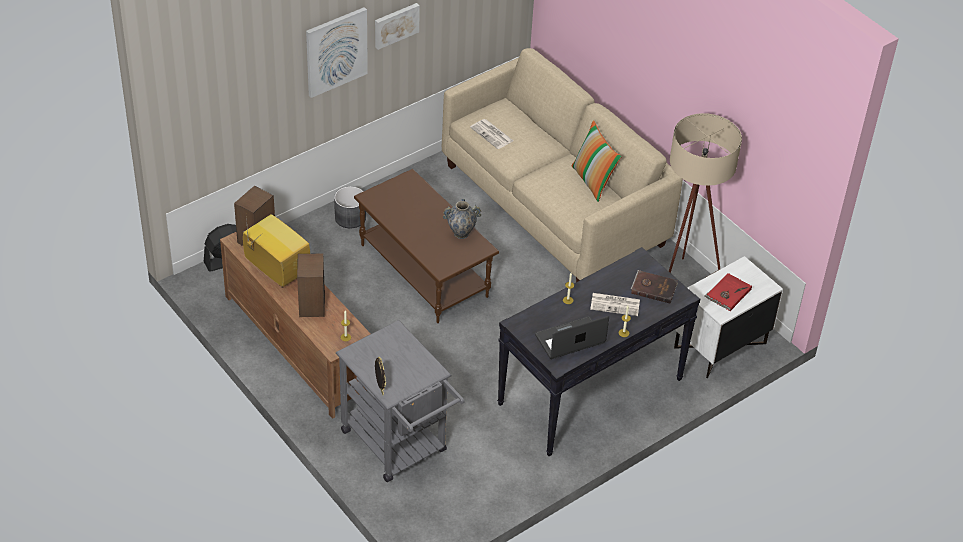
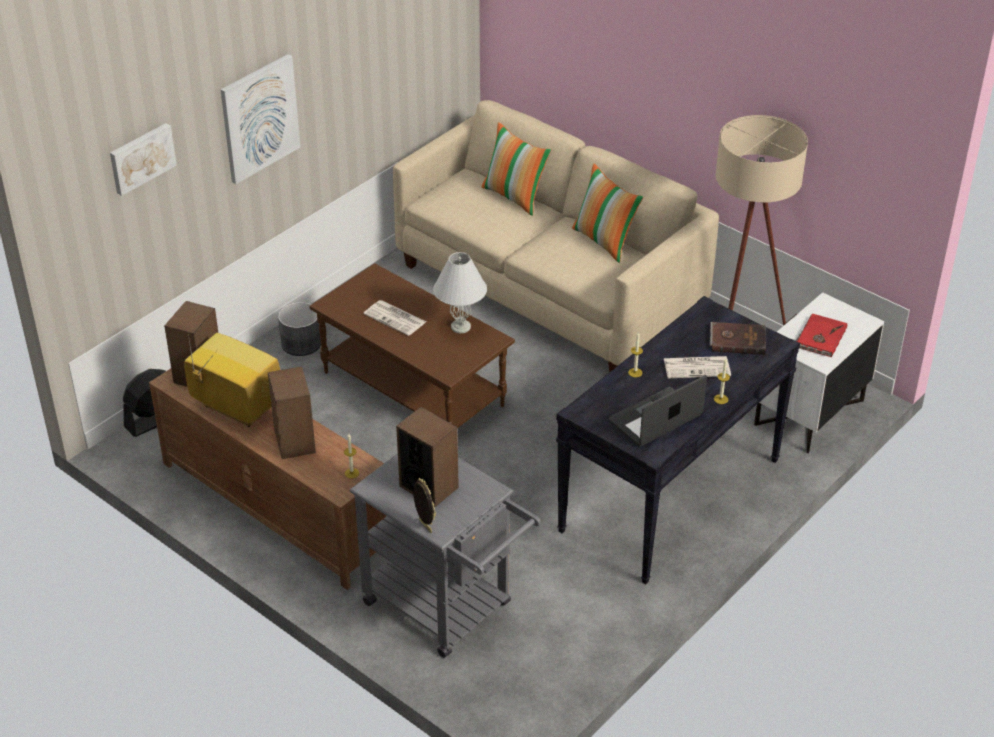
camera: 10 degrees left, 5 degrees down
picture [375,3,420,50] -> picture moved to [110,123,177,196]
vase [443,199,481,239] -> white table lamp [433,252,487,333]
newspaper [470,119,513,149] -> newspaper moved to [363,300,426,336]
none -> speaker [396,407,459,507]
none -> pillow [482,122,551,216]

